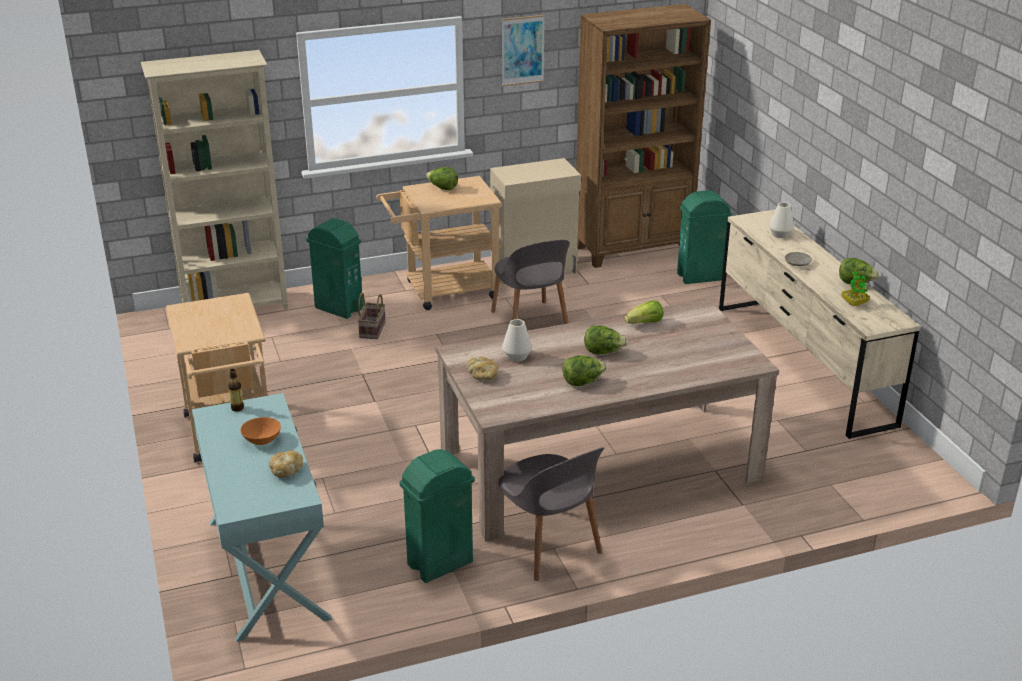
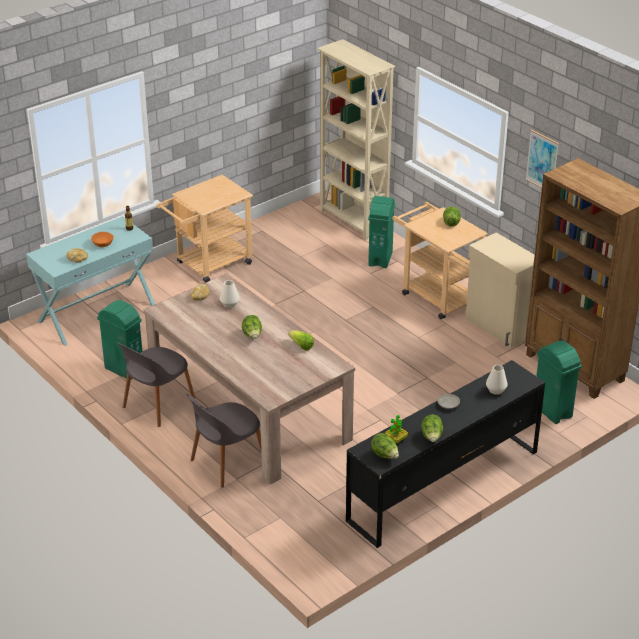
camera: 70 degrees right, 5 degrees up
basket [358,293,386,339] -> none
grey chair [491,240,570,324] -> grey chair moved to [186,394,261,488]
lettuce [563,355,607,386] -> lettuce moved to [371,433,399,459]
beige dresser [719,210,920,439] -> black dresser [346,360,545,548]

